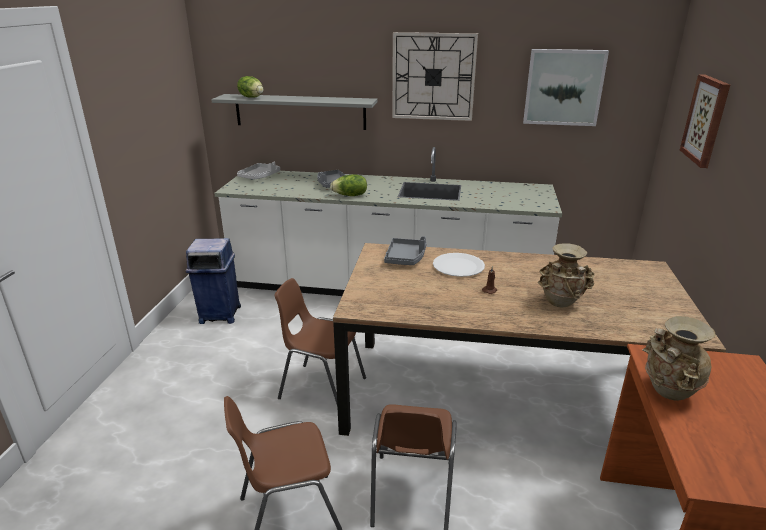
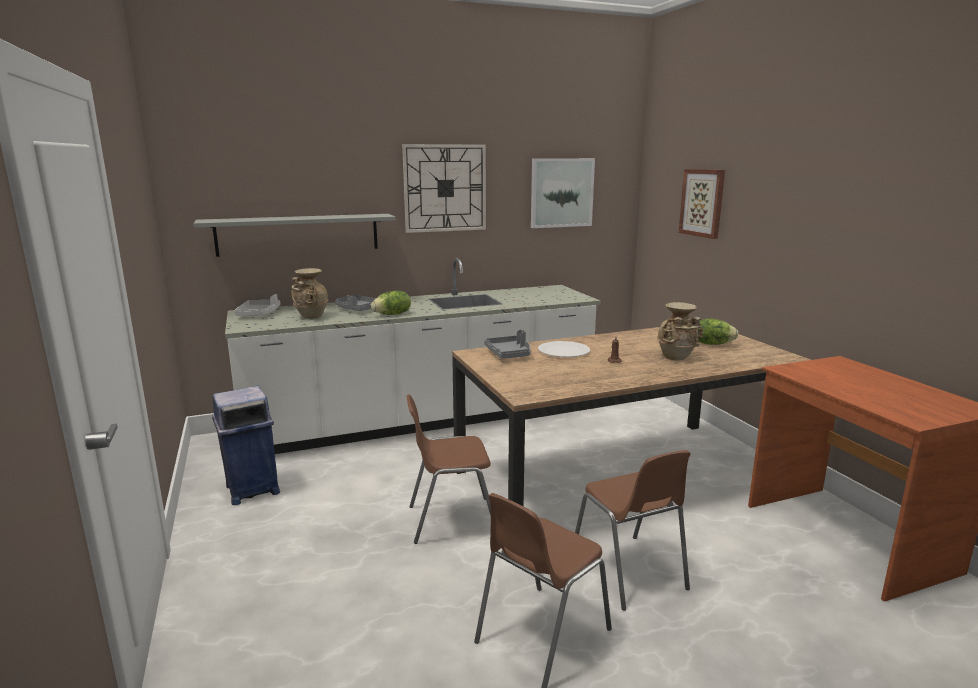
camera: 30 degrees left, 10 degrees down
lettuce [237,76,263,98] -> lettuce moved to [698,319,738,345]
beige vase [642,316,716,401] -> beige vase moved to [291,268,328,319]

